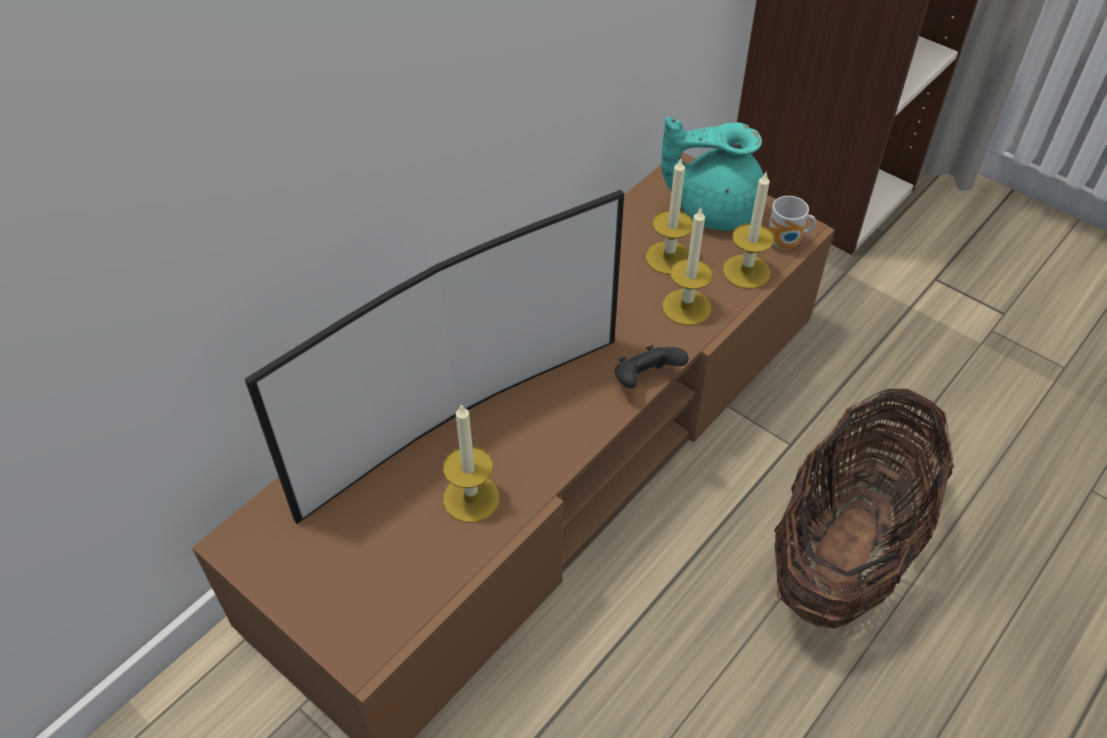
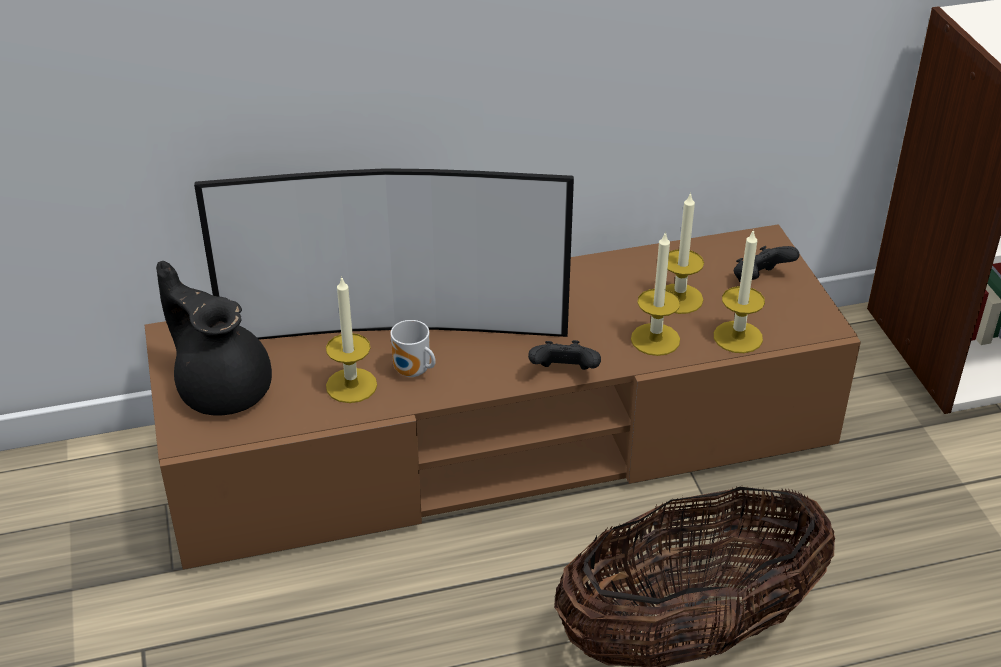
camera: 35 degrees right, 10 degrees down
turquoise teapot [661,116,764,231] -> black game controller [734,246,800,282]
mug [768,196,816,249] -> mug moved to [391,320,436,377]
none -> black teapot [156,261,272,416]

